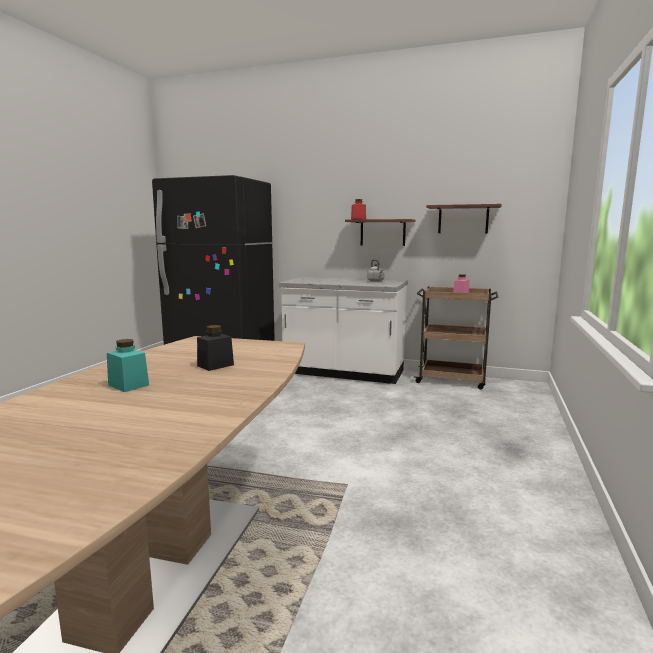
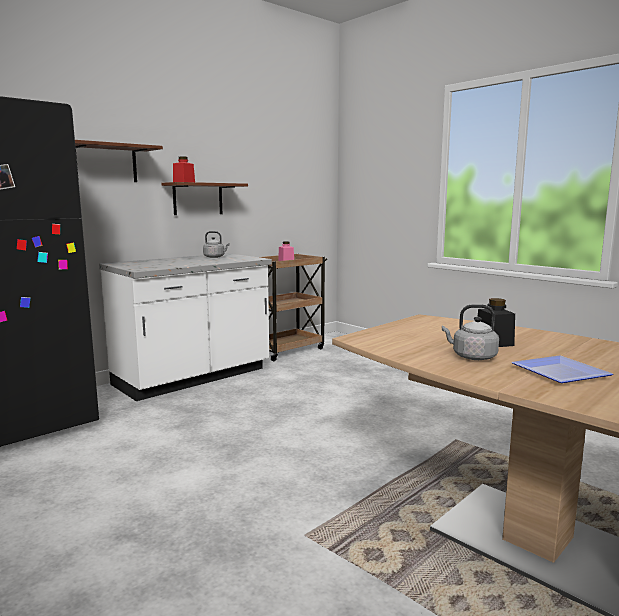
camera: 60 degrees left, 0 degrees up
turquoise jar [107,339,149,392] -> plate [512,355,613,383]
brown shelf [426,204,502,233] -> brown shelf moved to [75,140,163,182]
none -> grey kettle [442,304,499,360]

